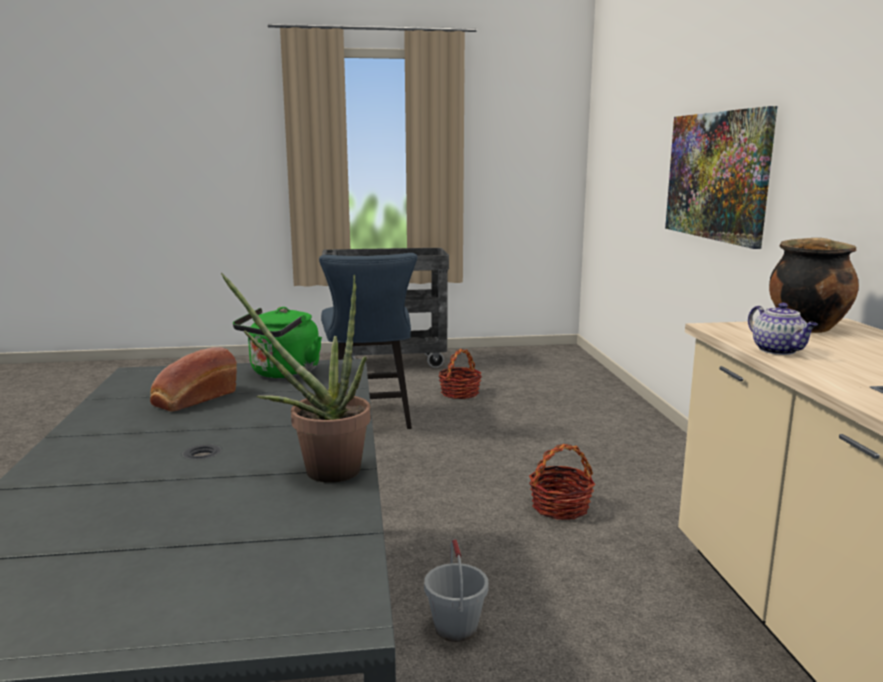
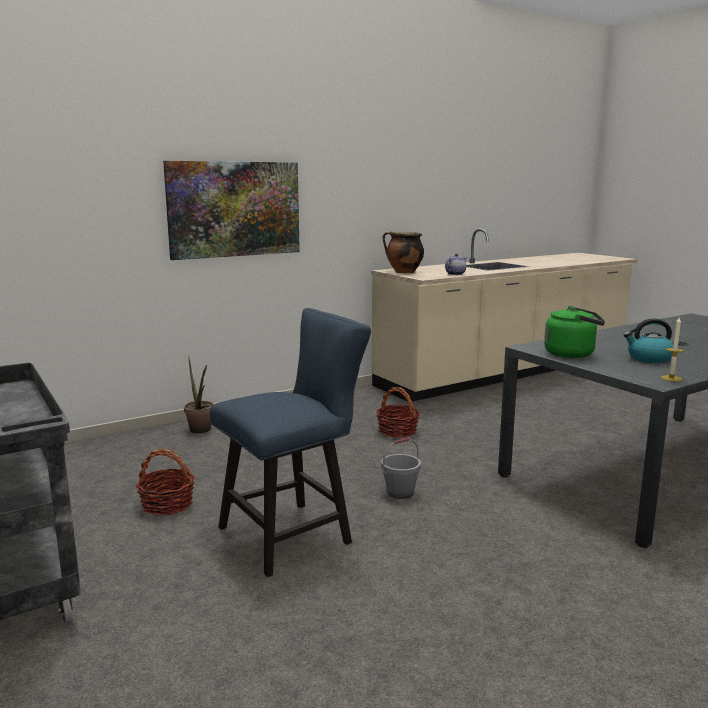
camera: 115 degrees left, 0 degrees up
bread [150,347,237,412] -> kettle [624,318,673,363]
potted plant [221,273,371,483] -> potted plant moved to [184,356,214,433]
grey bucket [424,539,489,642] -> grey bucket moved to [381,438,421,499]
none -> candle [661,317,684,382]

